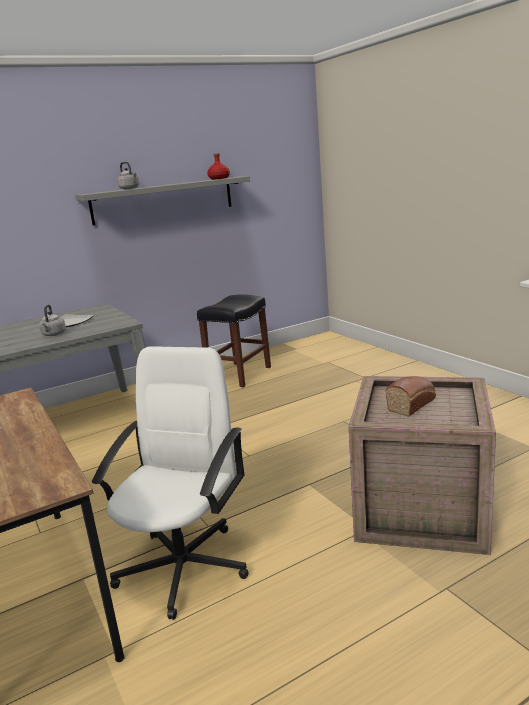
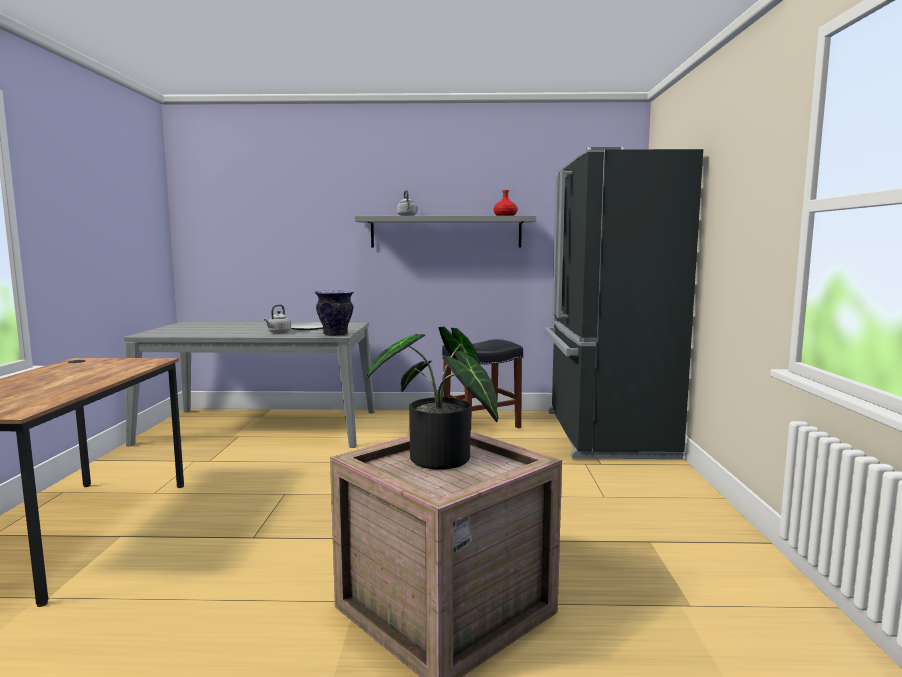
camera: 30 degrees right, 10 degrees down
white office chair [92,346,249,620] -> none
bread [385,376,436,417] -> potted plant [366,327,498,469]
none -> vase [314,290,354,336]
none -> black fridge [545,147,703,459]

